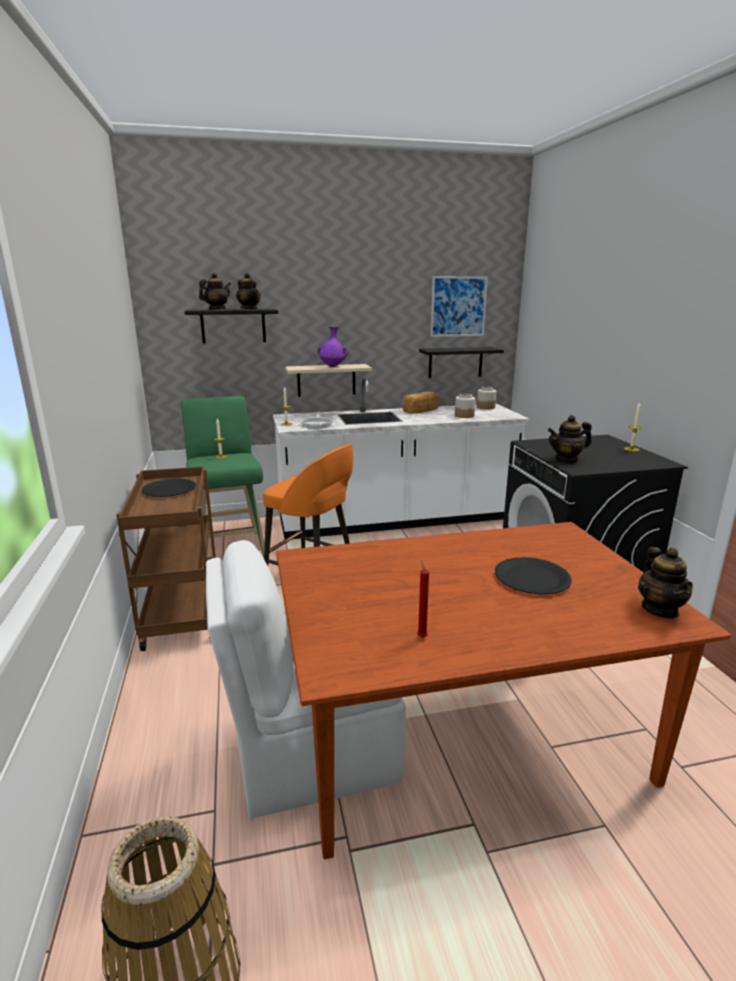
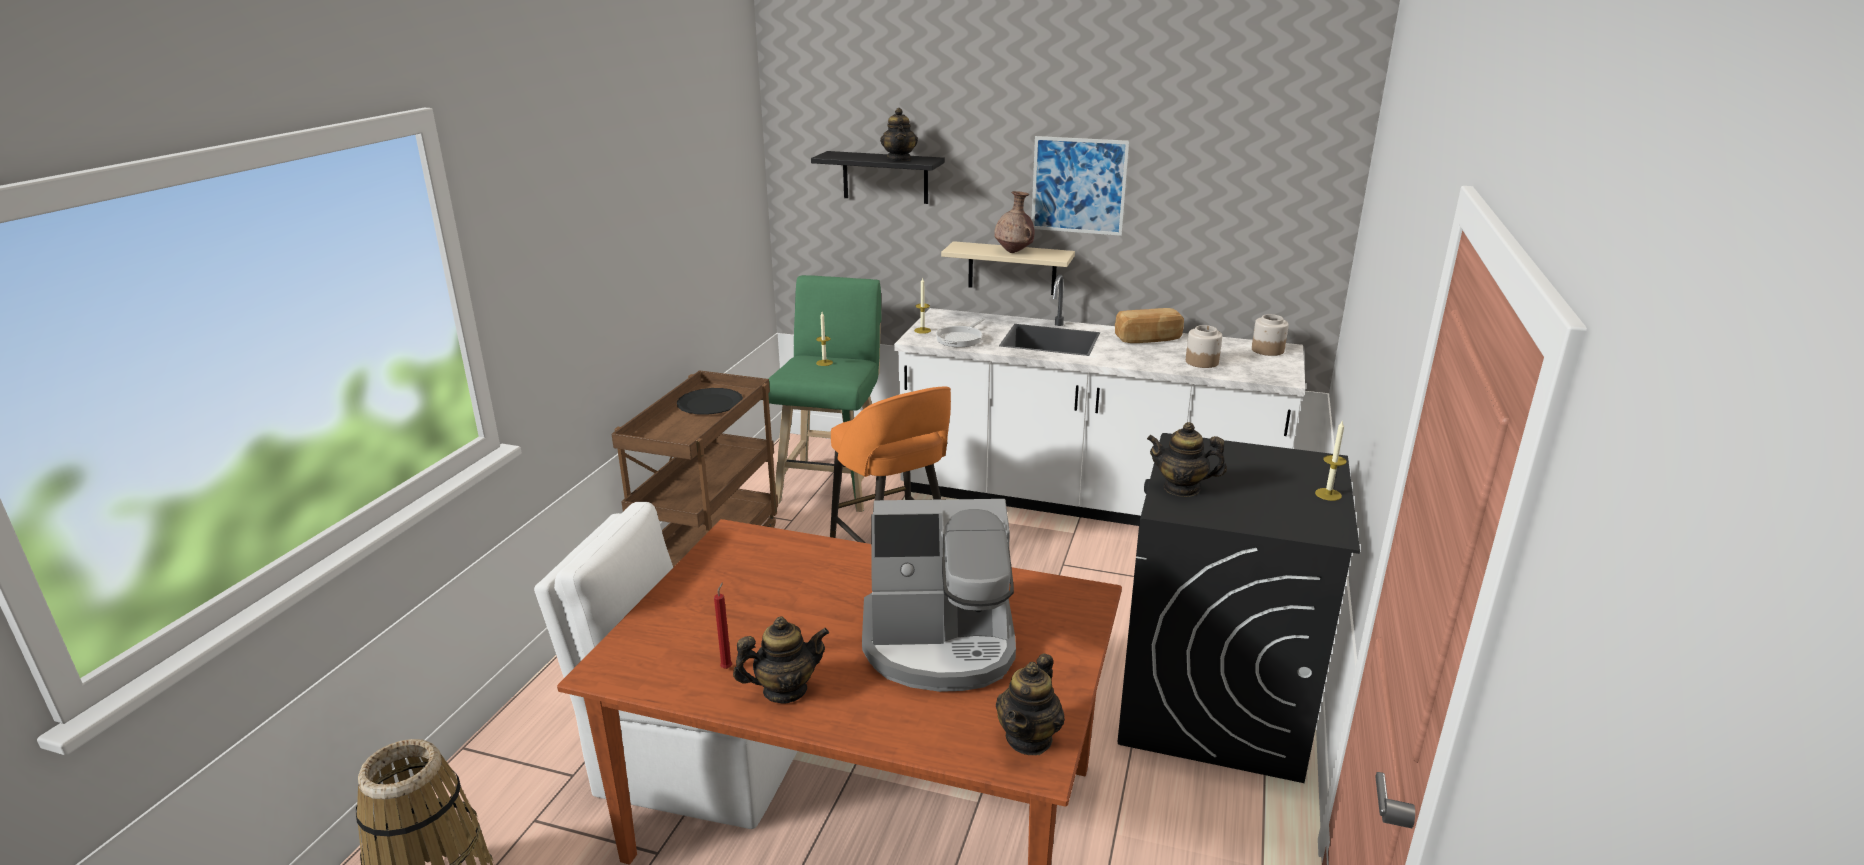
camera: 30 degrees right, 5 degrees up
teapot [199,273,231,309] -> teapot moved to [733,617,829,704]
purple vase [318,327,348,367] -> brown vase [994,191,1034,253]
black shelf [419,347,504,378] -> none
picture [430,276,488,337] -> picture moved to [1032,136,1129,236]
black plate [495,557,572,594] -> coffee machine [862,499,1016,692]

